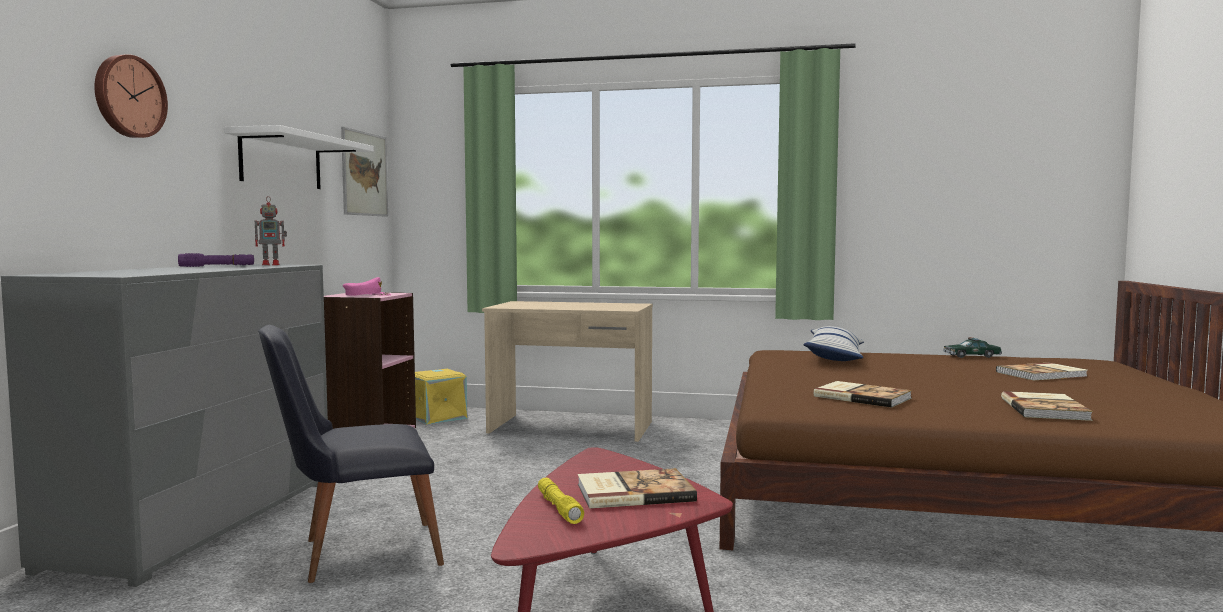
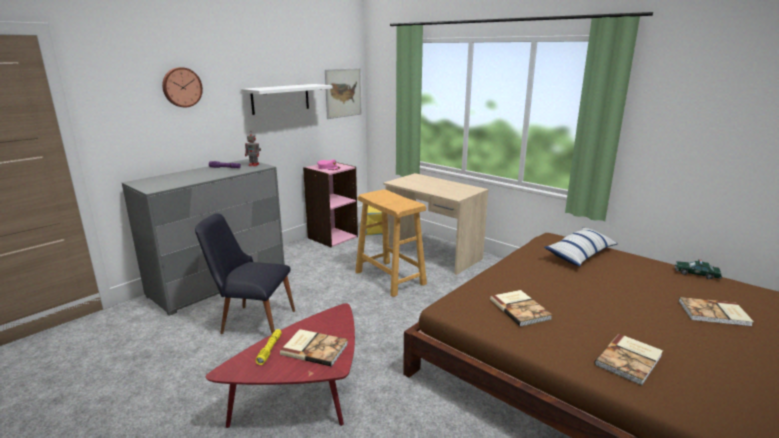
camera: 30 degrees right, 15 degrees up
none -> beige stool [355,190,427,297]

